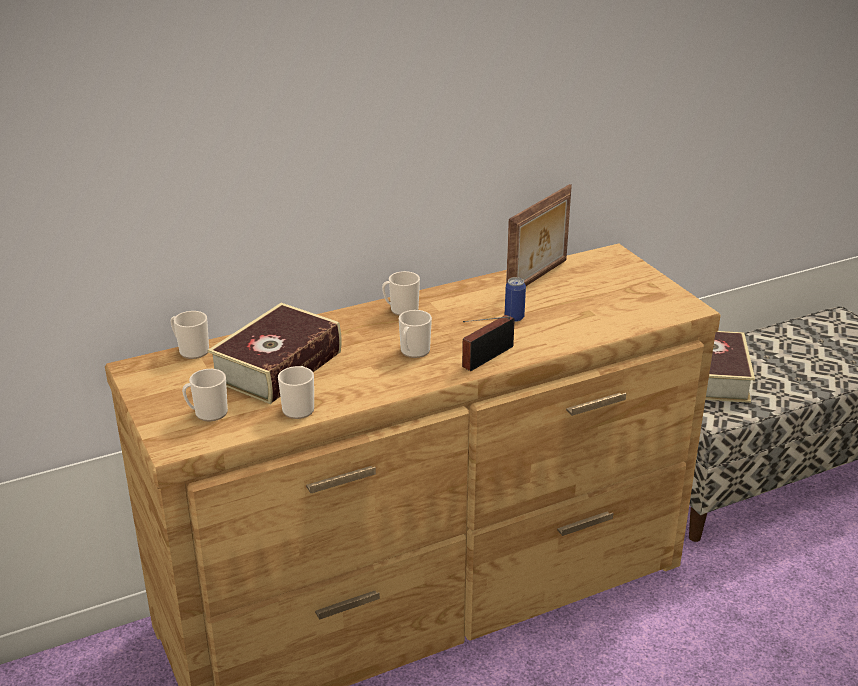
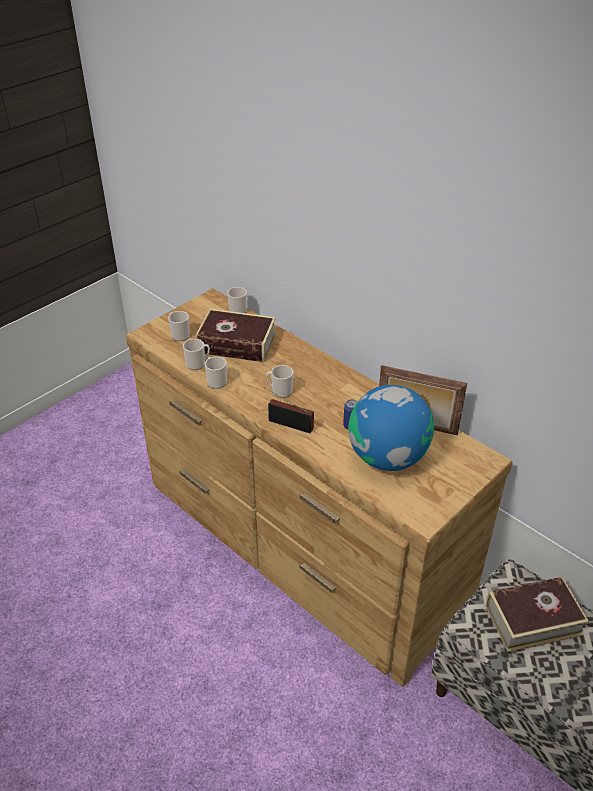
camera: 70 degrees right, 10 degrees up
mug [382,271,420,316] -> mug moved to [205,356,227,389]
none -> globe [348,385,434,471]

